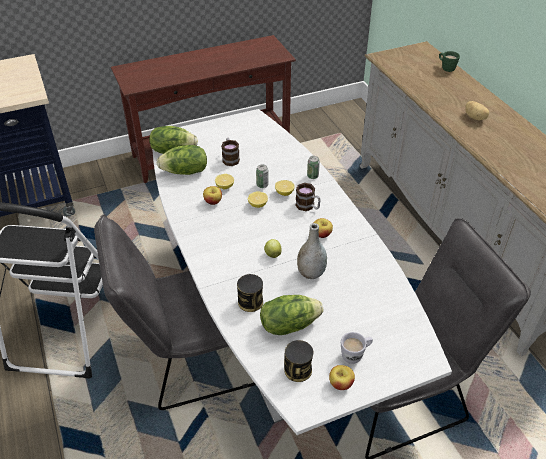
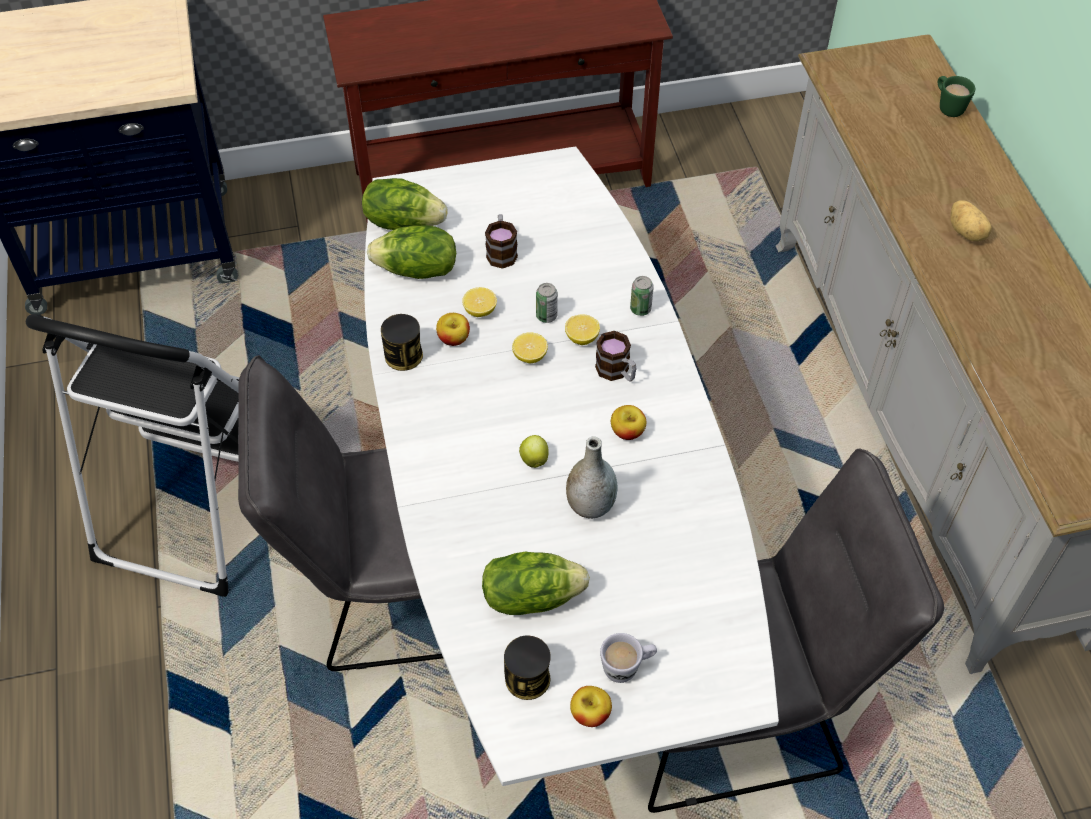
camera: 10 degrees right, 10 degrees up
can [237,274,263,312] -> can moved to [381,314,423,371]

